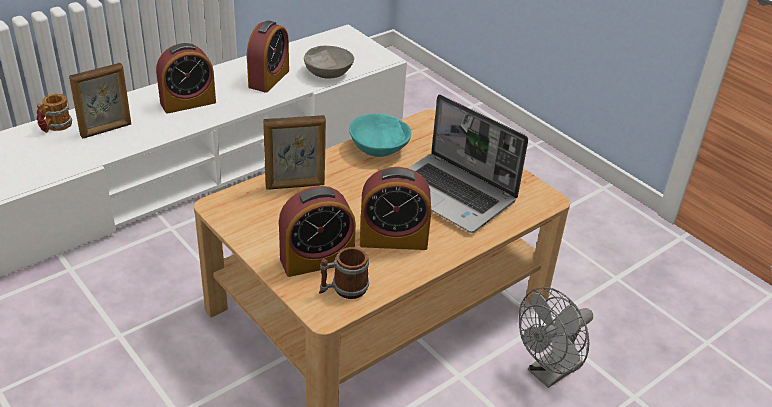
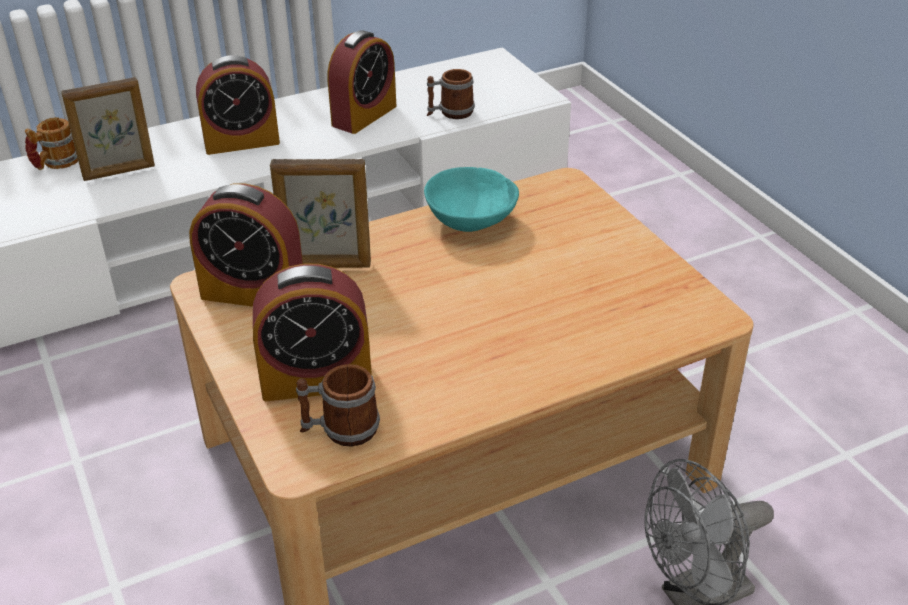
camera: 15 degrees right, 0 degrees up
grey bowl [304,46,354,78] -> mug [427,69,475,119]
alarm clock [360,167,431,250] -> alarm clock moved to [189,184,303,307]
laptop [408,94,528,233] -> none

